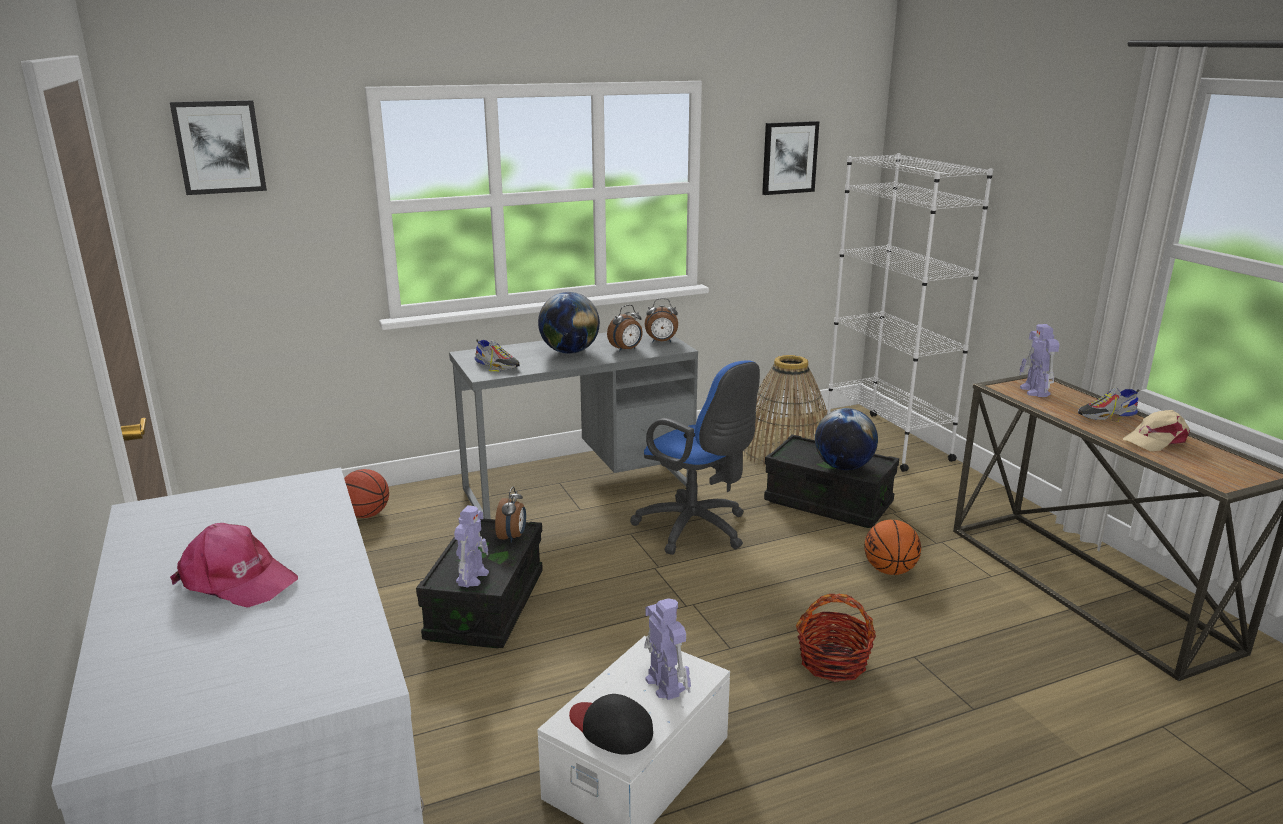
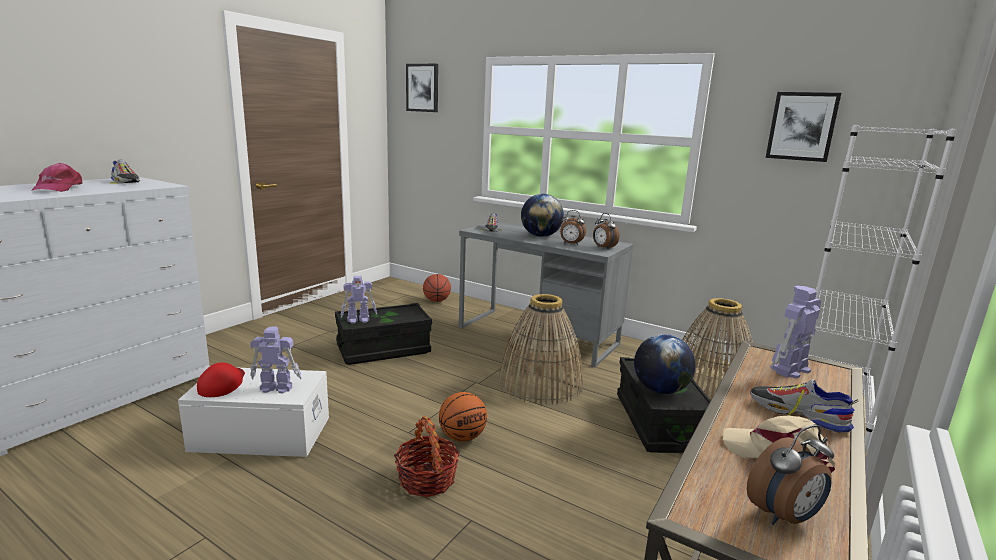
camera: 55 degrees right, 5 degrees down
alarm clock [495,487,526,543] -> alarm clock moved to [747,425,834,525]
black cap [569,694,653,755] -> red cap [197,362,245,397]
blue office chair [630,360,760,555] -> basket [499,294,583,405]
toy robot [644,598,691,700] -> toy robot turned 120 degrees counterclockwise [250,326,302,393]
basketball [864,520,921,575] -> basketball moved to [439,392,487,442]
none -> shoe [111,159,140,184]

